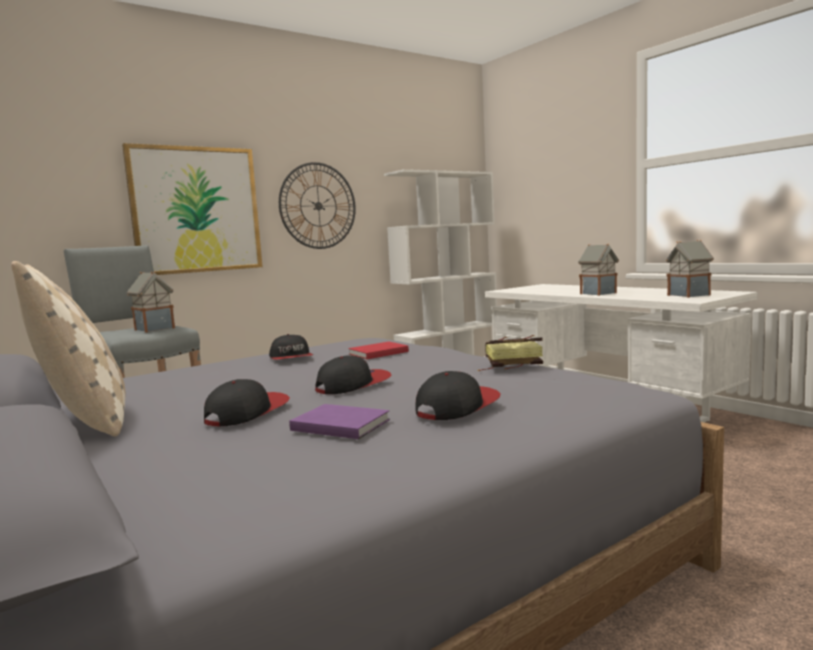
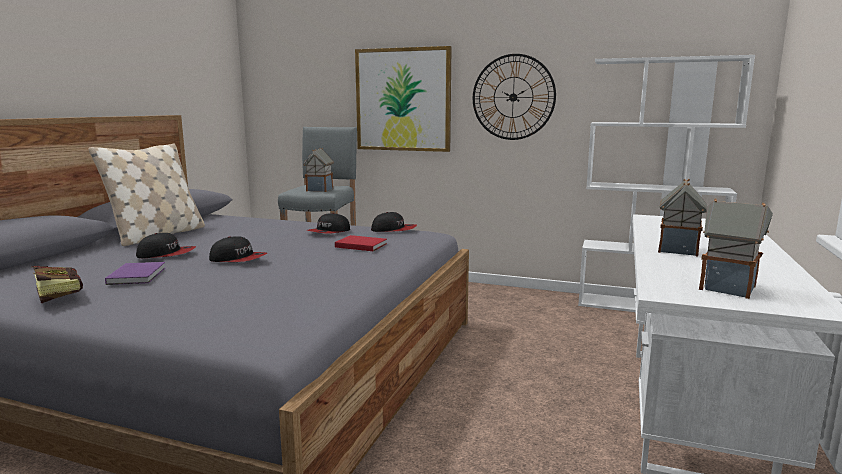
camera: 55 degrees right, 5 degrees up
cap [416,371,501,420] -> cap moved to [371,212,417,232]
book [478,335,543,371] -> book moved to [32,266,83,303]

